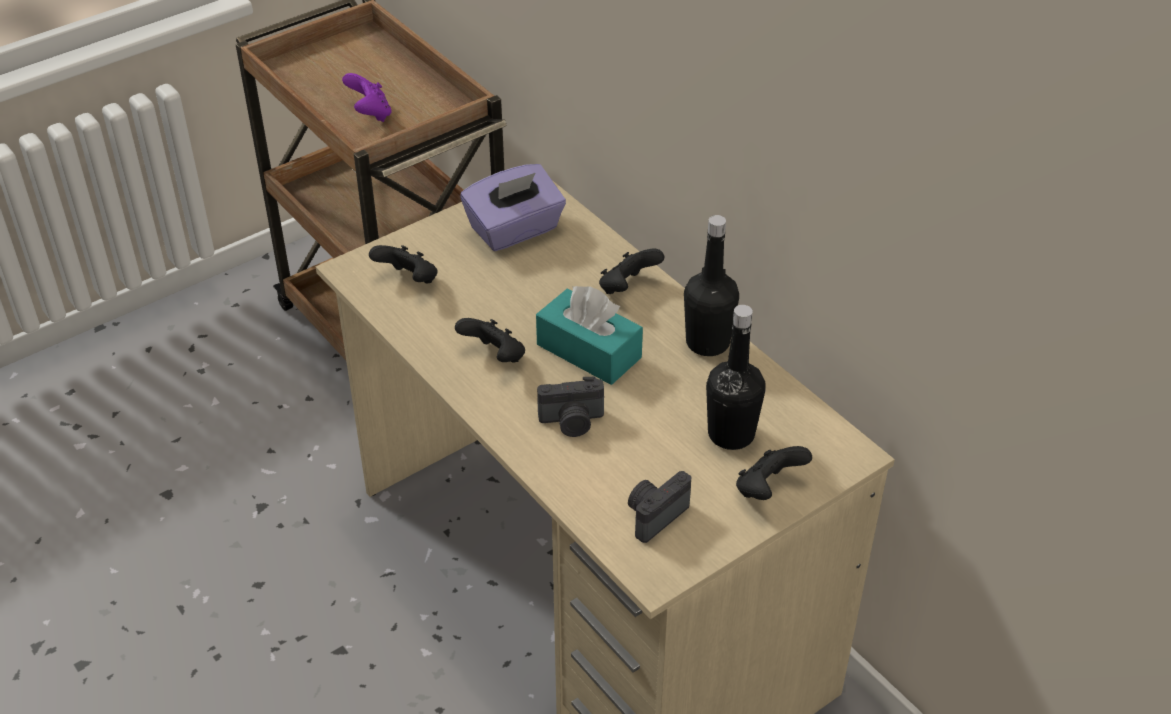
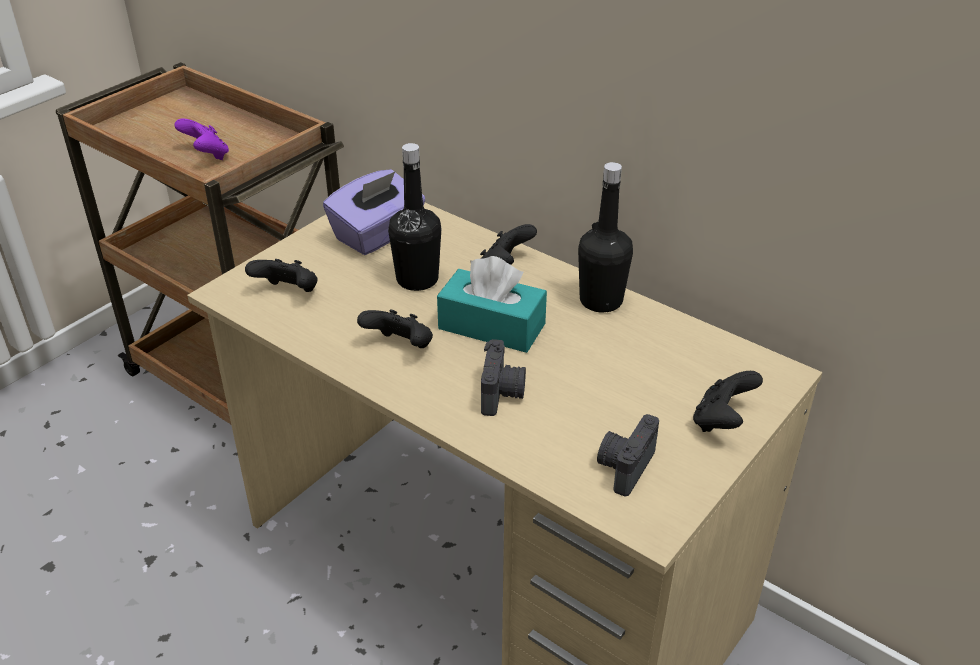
camera: 15 degrees left, 5 degrees down
camera [537,377,604,437] -> camera turned 60 degrees counterclockwise [481,339,526,416]
black bottle [706,305,766,450] -> black bottle moved to [388,143,442,291]

